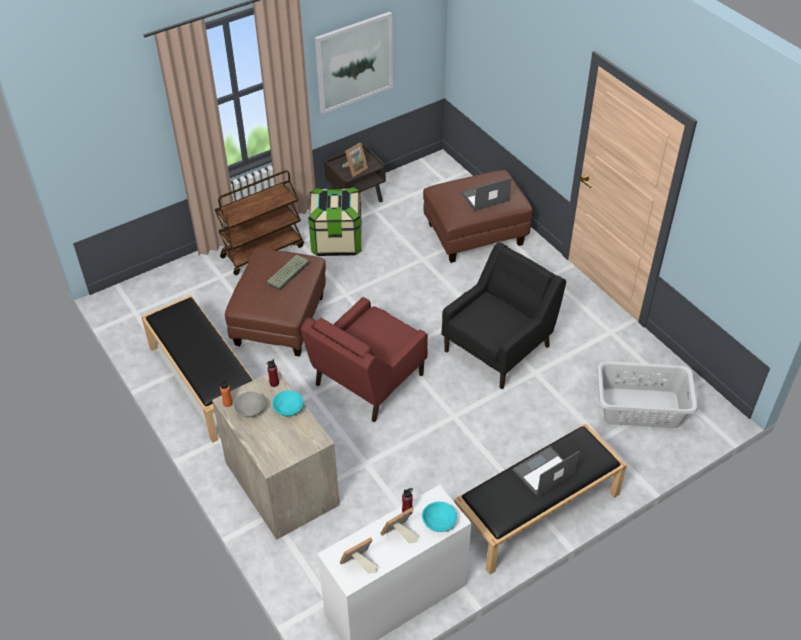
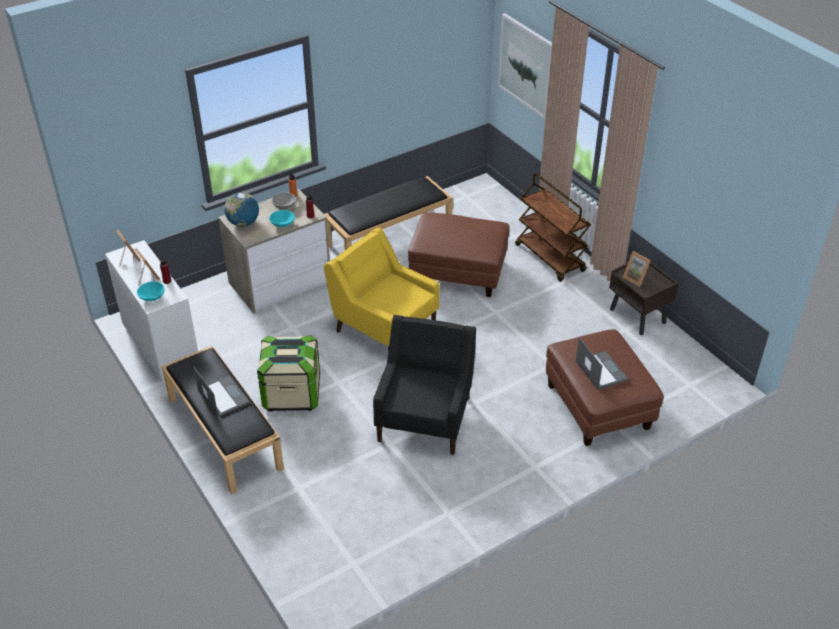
camera: 90 degrees right, 5 degrees down
keyboard [266,255,310,291] -> none
red armchair [301,297,428,422] -> yellow armchair [324,227,439,351]
storage box [308,187,362,256] -> storage box moved to [257,335,320,411]
picture [315,12,393,114] -> picture moved to [498,13,552,119]
black armchair [442,242,566,389] -> black armchair turned 120 degrees counterclockwise [373,315,476,455]
grey laundry basket [597,361,698,428] -> none
none -> globe [224,192,259,227]

